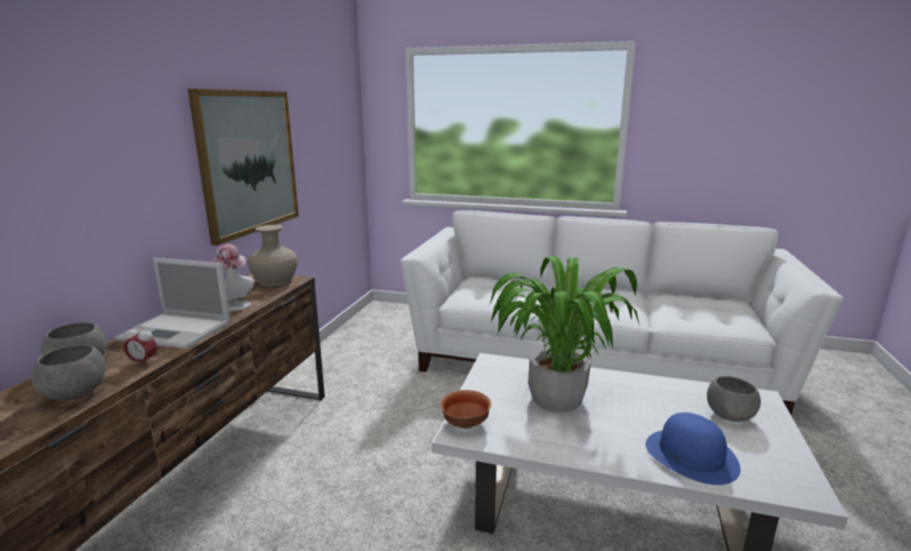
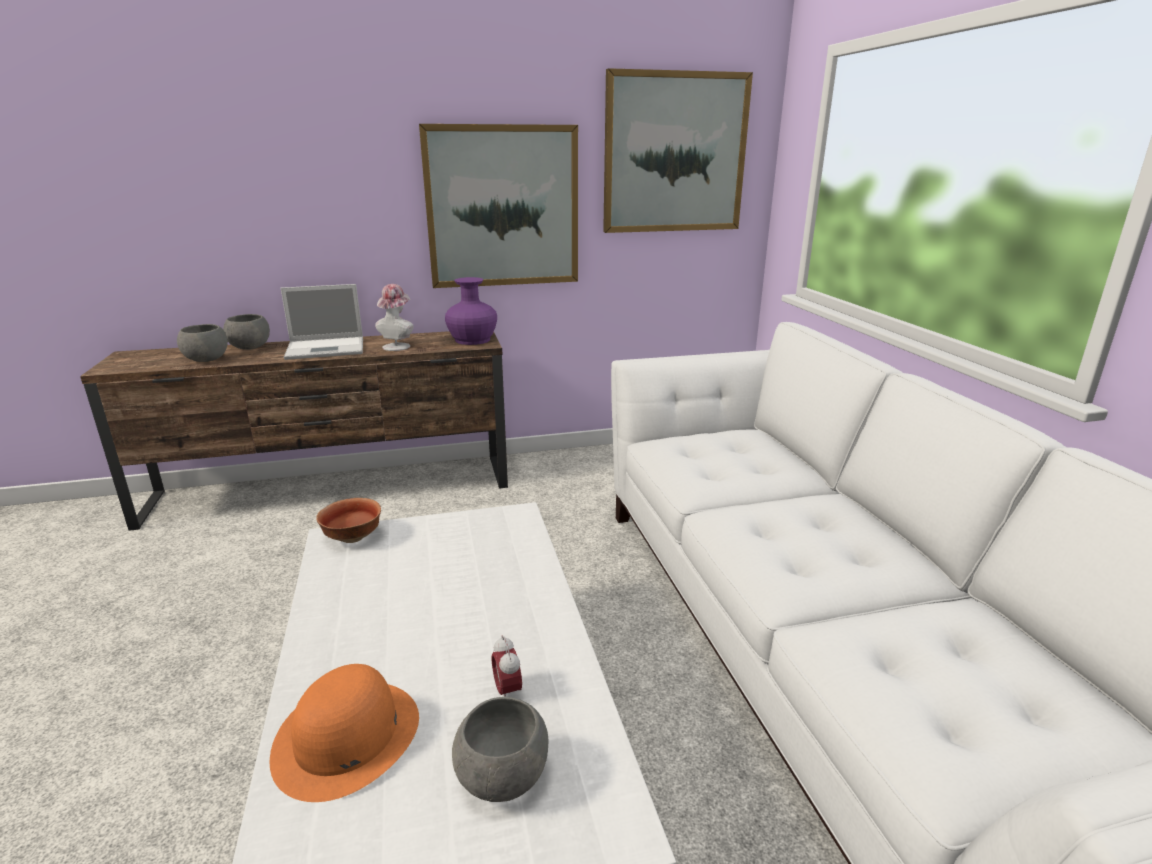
camera: 60 degrees right, 5 degrees up
laptop [114,258,230,349] -> laptop turned 90 degrees counterclockwise [281,284,363,360]
alarm clock [124,325,157,366] -> alarm clock moved to [492,636,522,697]
beige vase [248,225,298,287] -> purple vase [445,277,497,345]
potted plant [490,256,640,413] -> none
blue hat [646,412,740,485] -> orange hat [270,664,419,802]
none -> picture [603,68,753,233]

